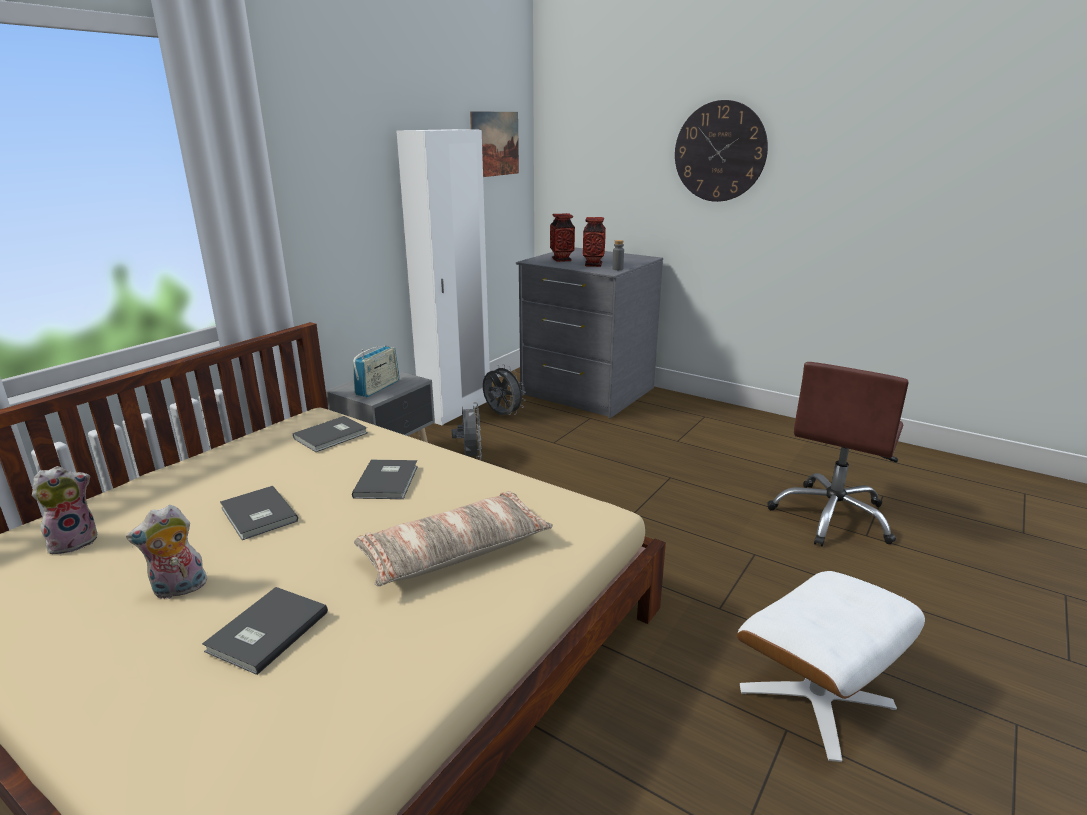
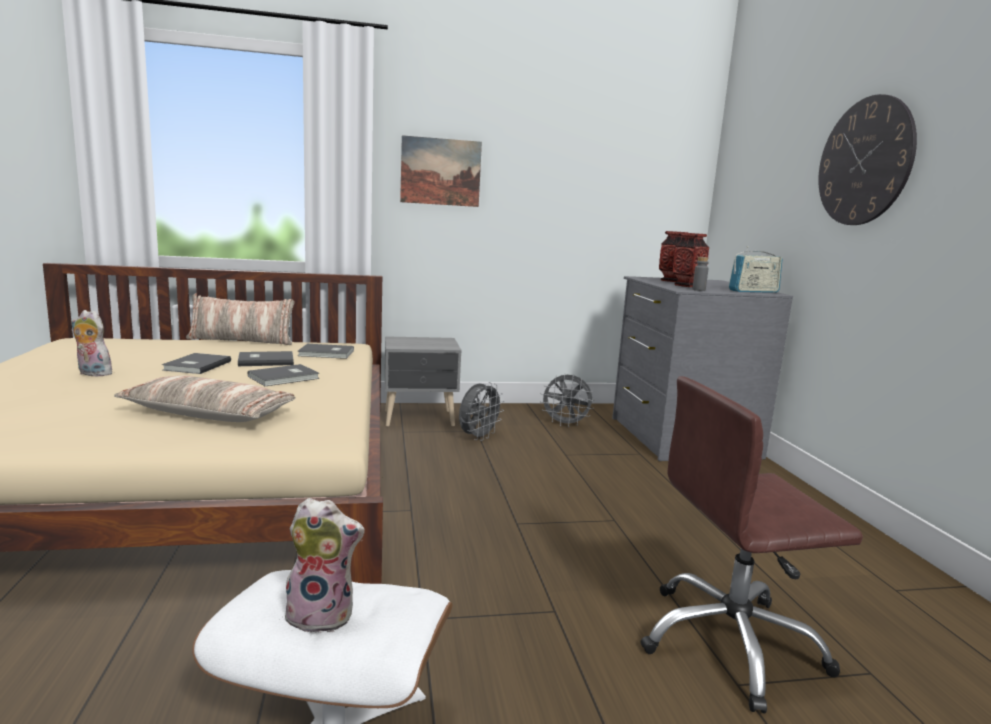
camera: 45 degrees right, 10 degrees down
plush toy [32,466,97,554] -> plush toy moved to [285,498,365,633]
grey book [202,587,328,675] -> grey book moved to [238,351,294,366]
radio [353,346,399,397] -> radio moved to [729,246,783,293]
white wardrobe [397,129,490,425] -> none
picture [470,111,519,177] -> picture moved to [400,135,482,207]
grey fan [483,364,526,415] -> grey fan turned 105 degrees clockwise [540,374,595,427]
none -> pillow [186,293,294,345]

